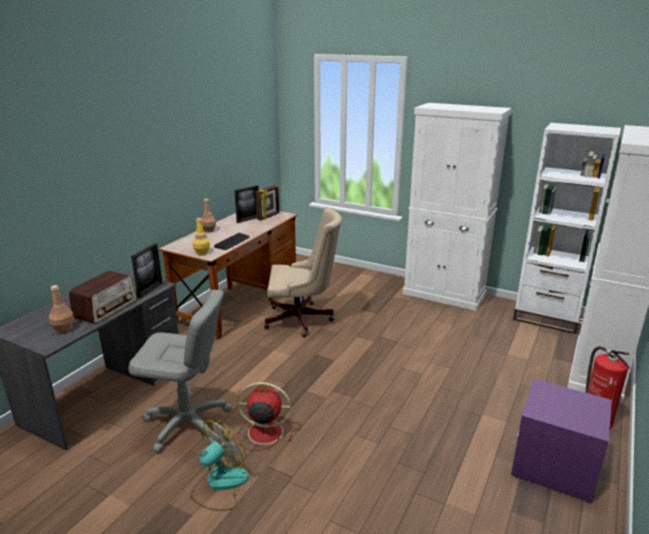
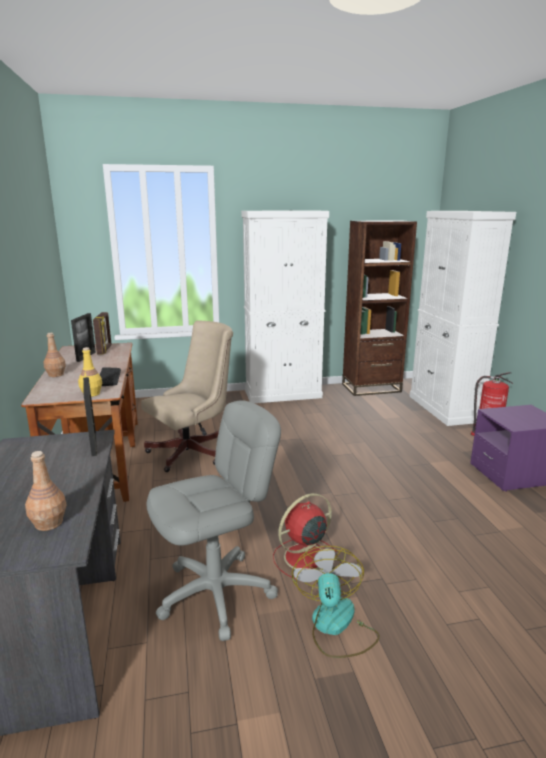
camera: 40 degrees left, 5 degrees down
radio [69,271,137,324] -> none
white bookcase [513,123,621,334] -> brown bookcase [342,220,417,396]

